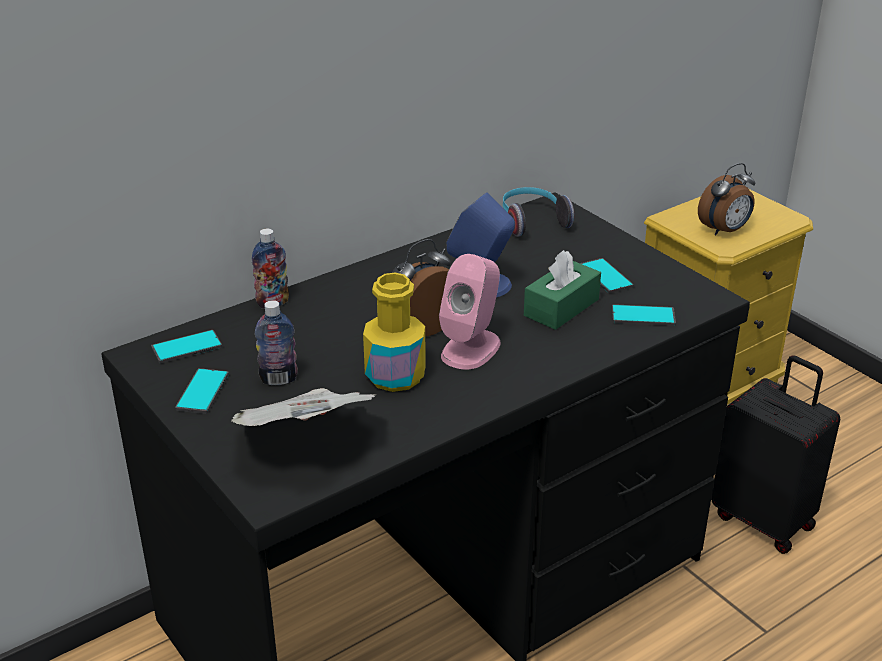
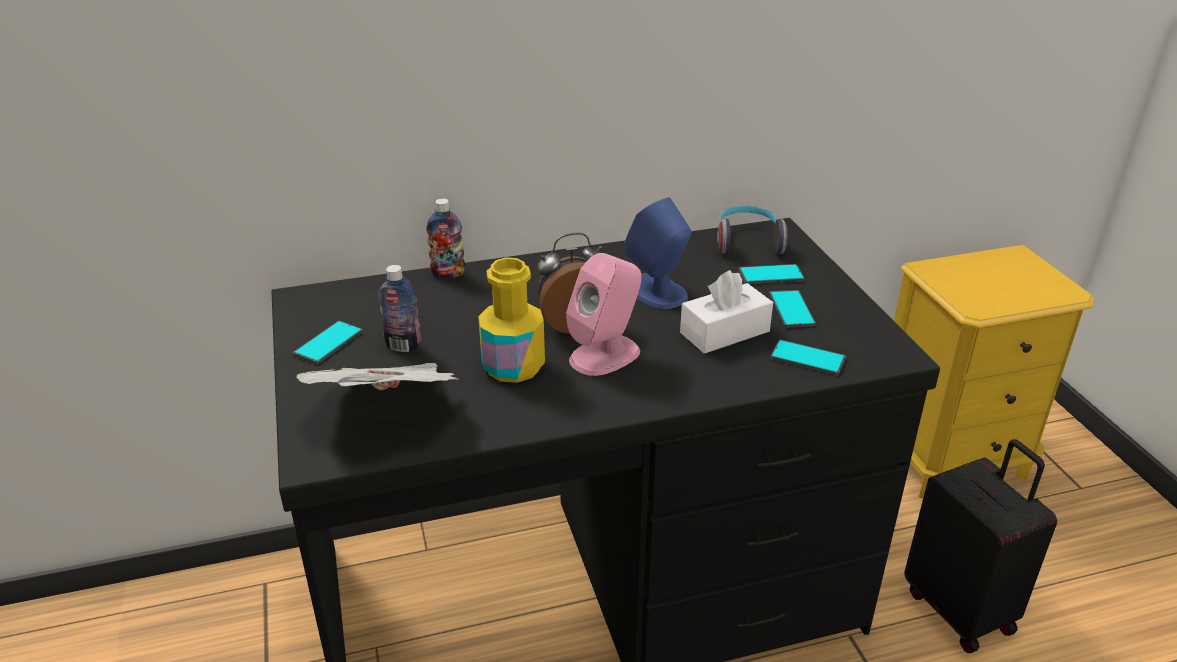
camera: 20 degrees right, 0 degrees up
phone [151,330,222,363] -> phone moved to [738,264,805,284]
green tissue box [524,250,601,330] -> white tissue box [680,270,773,354]
alarm clock [698,163,755,236] -> none

